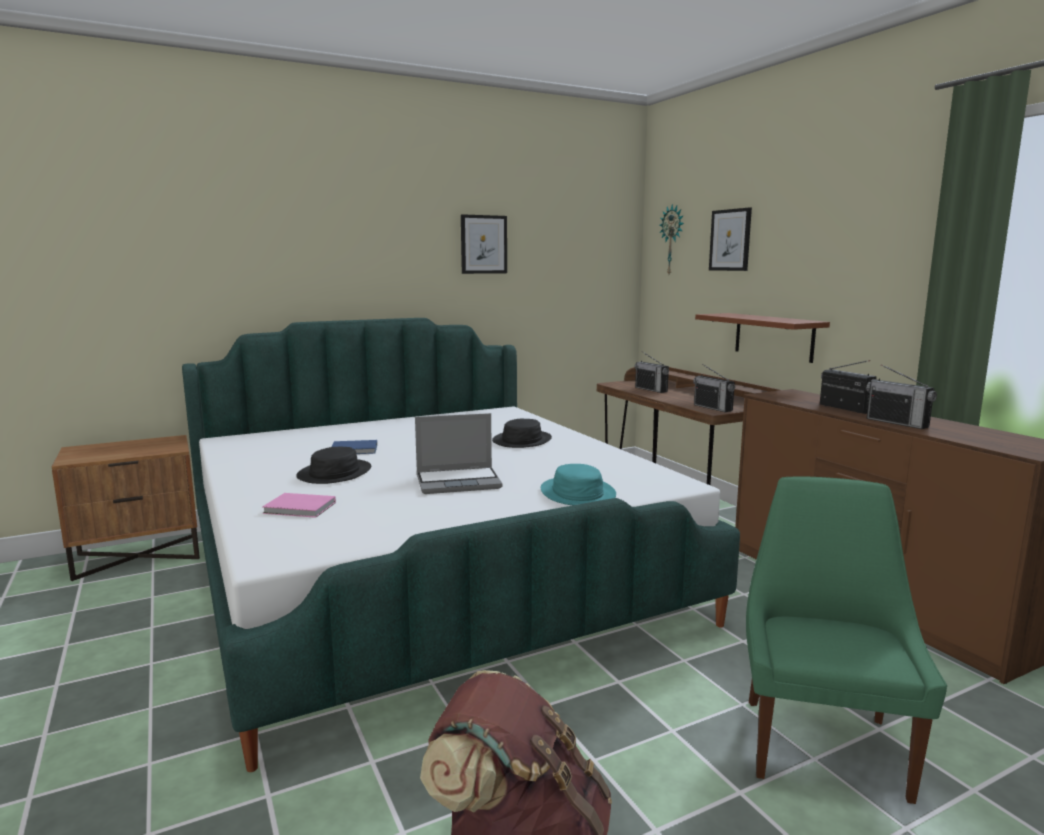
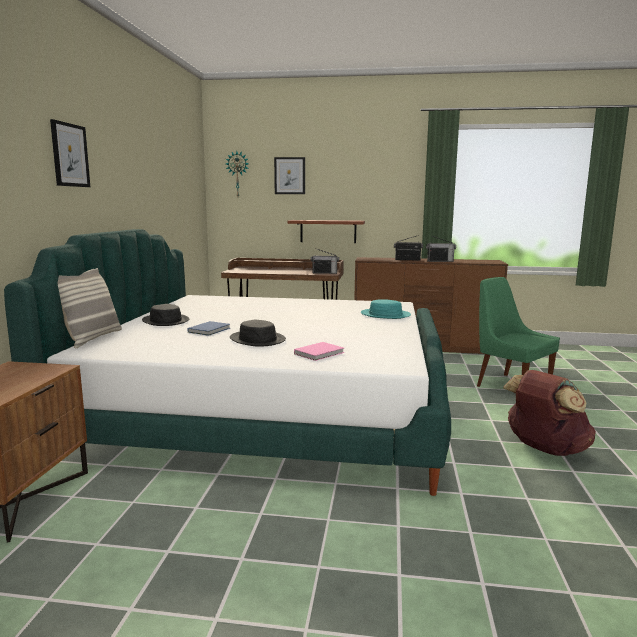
camera: 55 degrees left, 0 degrees up
laptop [415,413,503,494] -> none
picture [461,214,507,274] -> picture moved to [50,119,90,187]
black hat [492,419,552,448] -> black hat moved to [142,304,189,326]
radio [634,351,669,393] -> none
none -> pillow [58,268,122,349]

